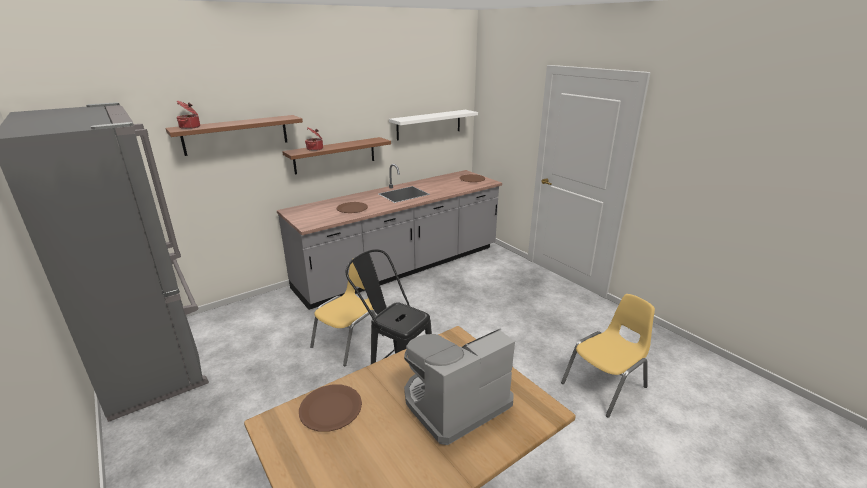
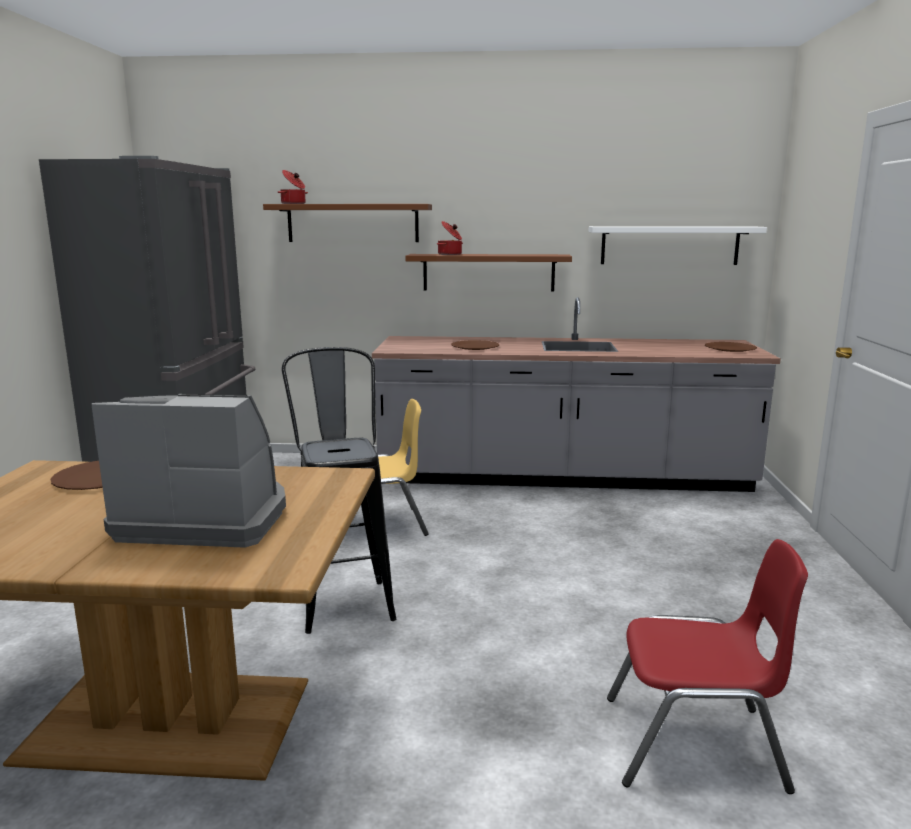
camera: 40 degrees right, 10 degrees down
yellow chair [561,294,655,418] -> red chair [607,539,808,794]

